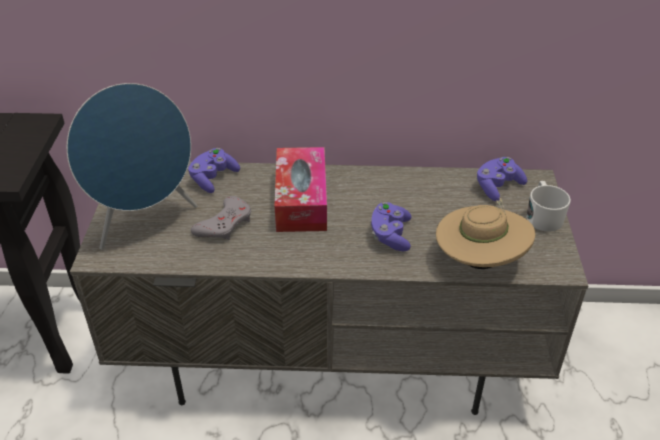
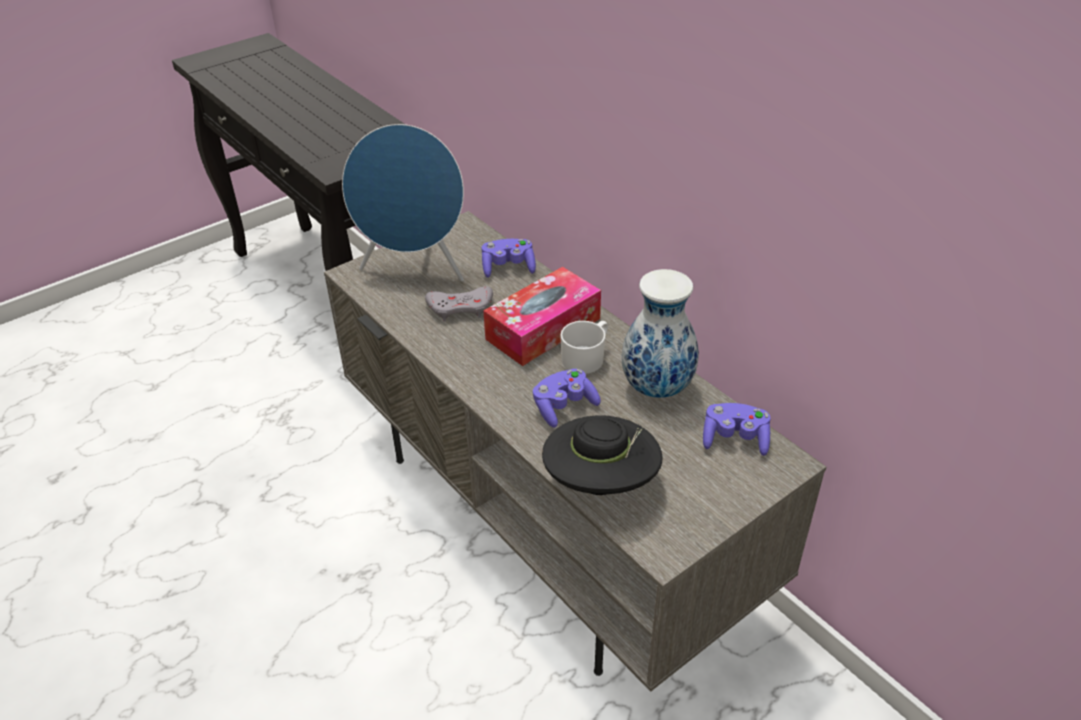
camera: 50 degrees right, 0 degrees up
beige hat [436,197,535,269] -> black hat [542,415,662,495]
white mug [527,181,571,232] -> white mug moved to [560,321,608,374]
none -> vase [622,269,699,398]

